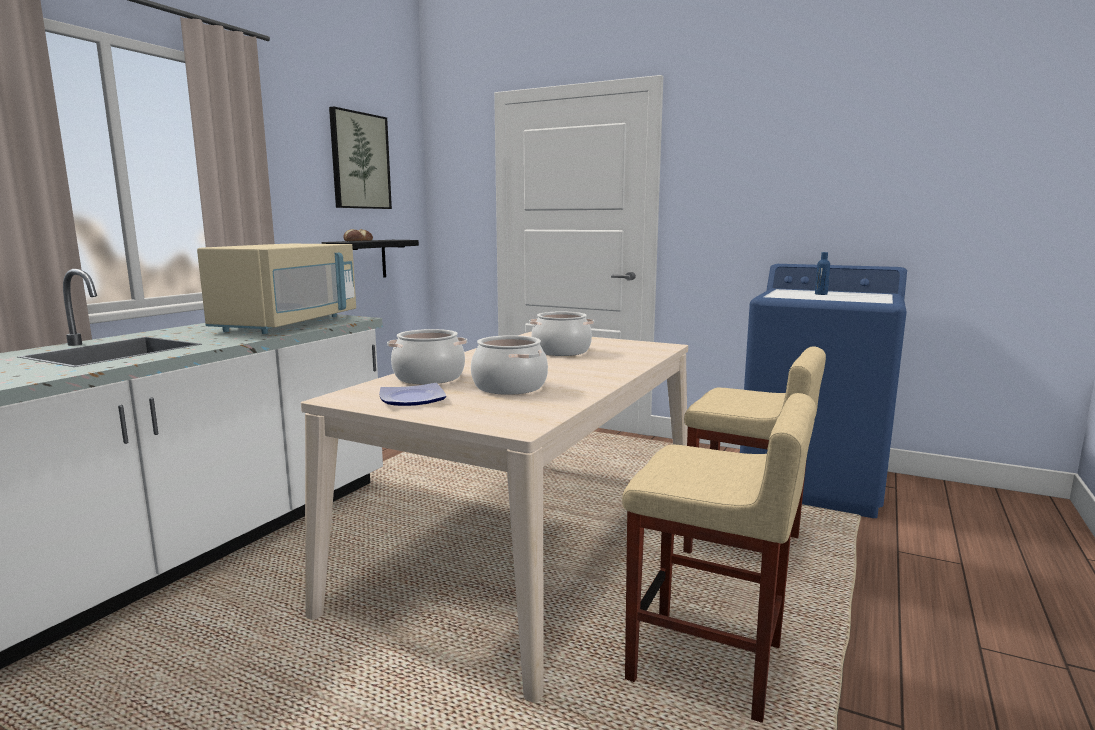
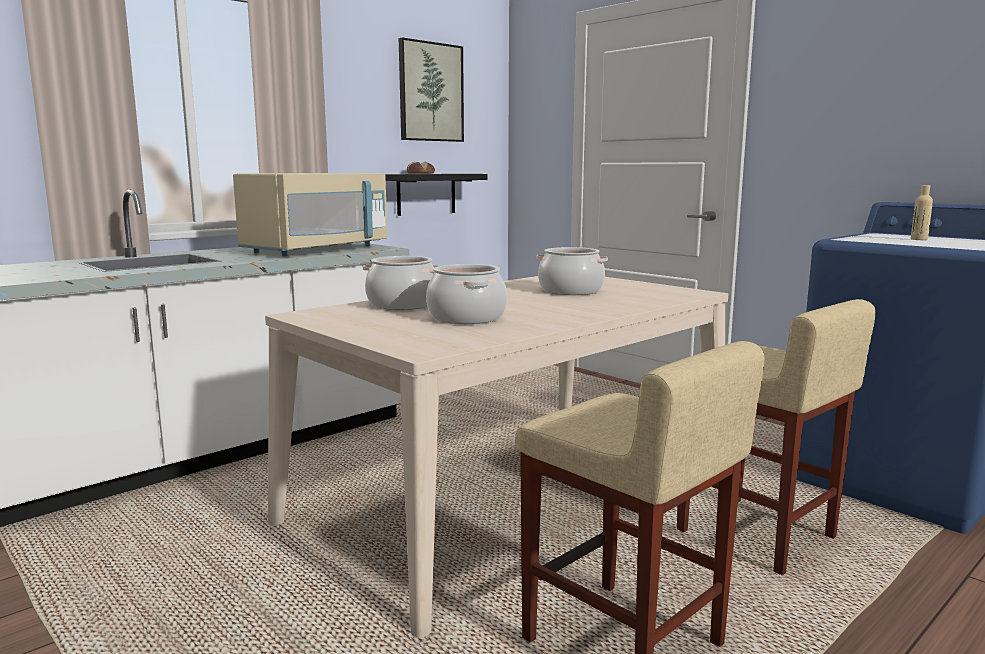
camera: 20 degrees right, 0 degrees up
plate [379,383,446,406] -> none
blue bottle [815,252,830,295] -> beige bottle [911,185,933,240]

